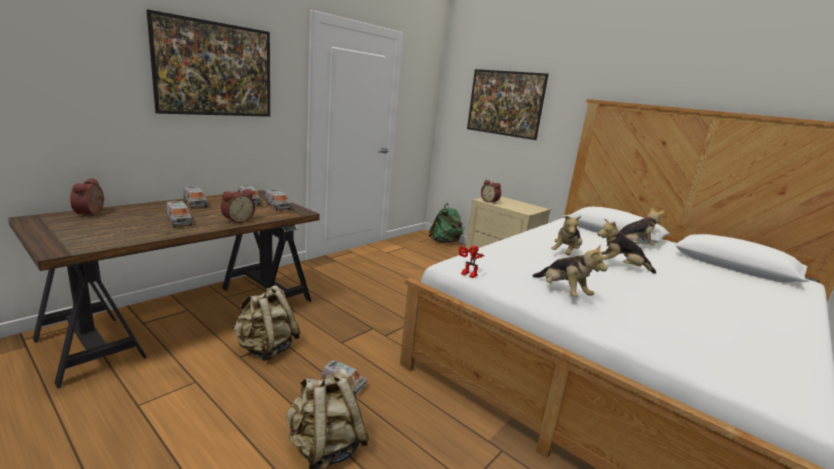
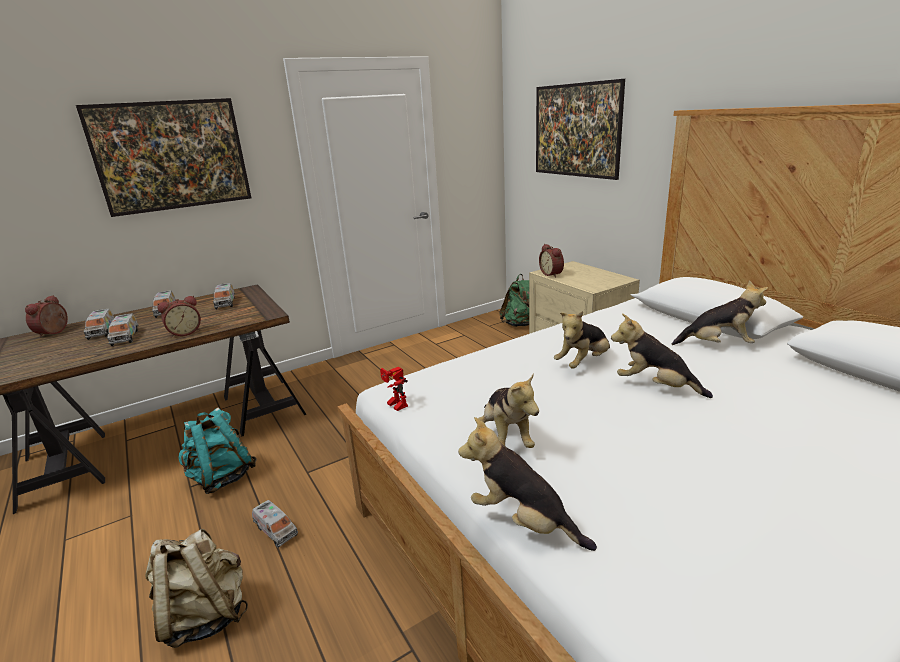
camera: 20 degrees right, 5 degrees up
beige backpack [233,285,300,361] -> turquoise backpack [178,408,257,494]
toy truck [265,190,291,211] -> toy truck moved to [84,309,114,340]
none -> plush toy [458,417,597,551]

